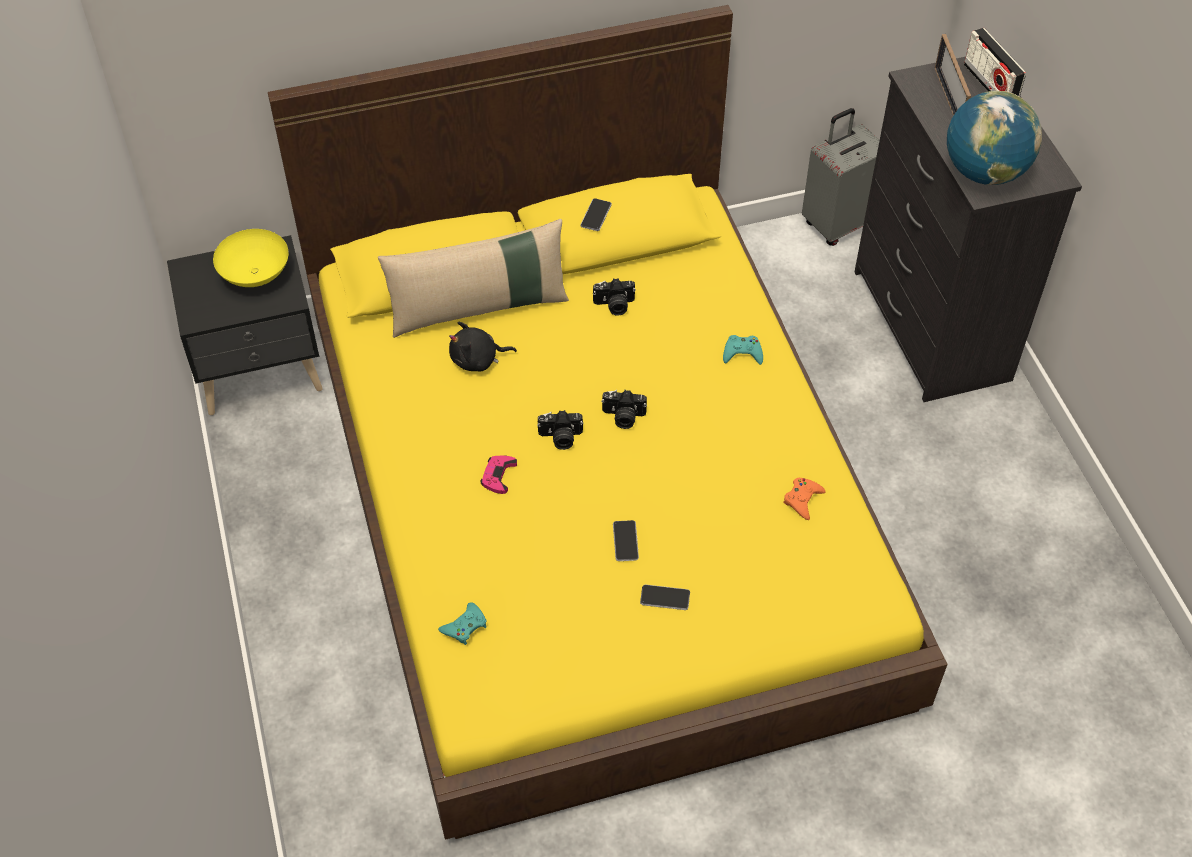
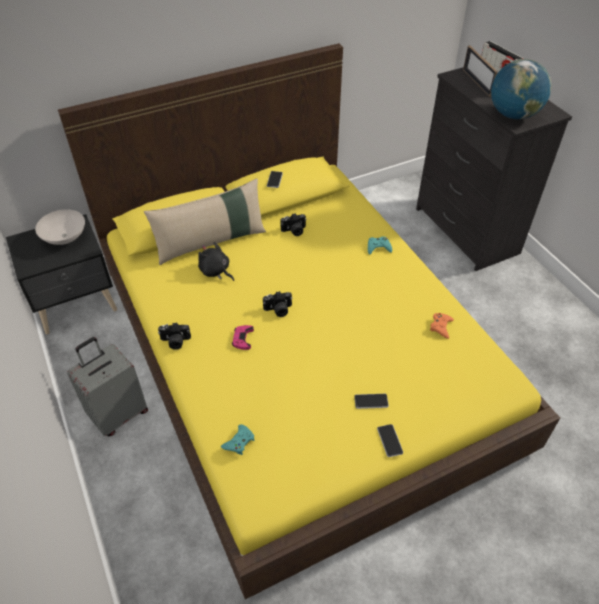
camera: 10 degrees left, 5 degrees down
yellow bowl [213,229,289,287] -> white bowl [35,209,85,245]
black plush toy [449,321,517,371] -> black plush toy turned 60 degrees clockwise [198,242,234,281]
camera [601,390,647,429] -> camera moved to [158,323,191,350]
phone [613,520,639,561] -> phone moved to [377,424,403,457]
grey suitcase [802,108,880,246] -> grey suitcase moved to [67,337,148,436]

